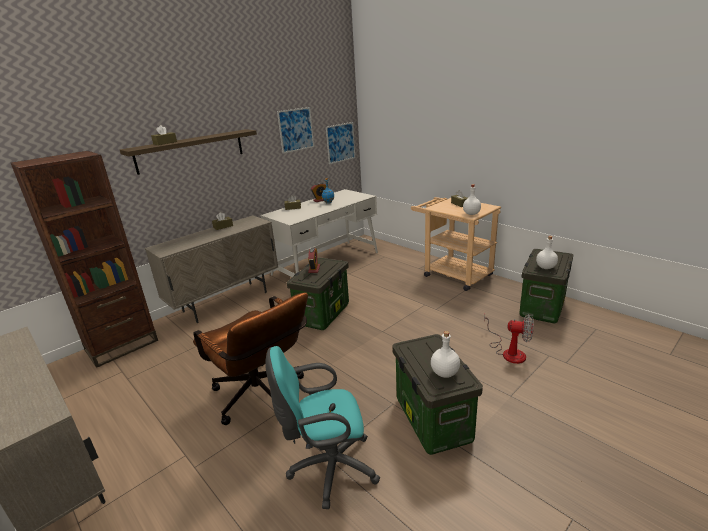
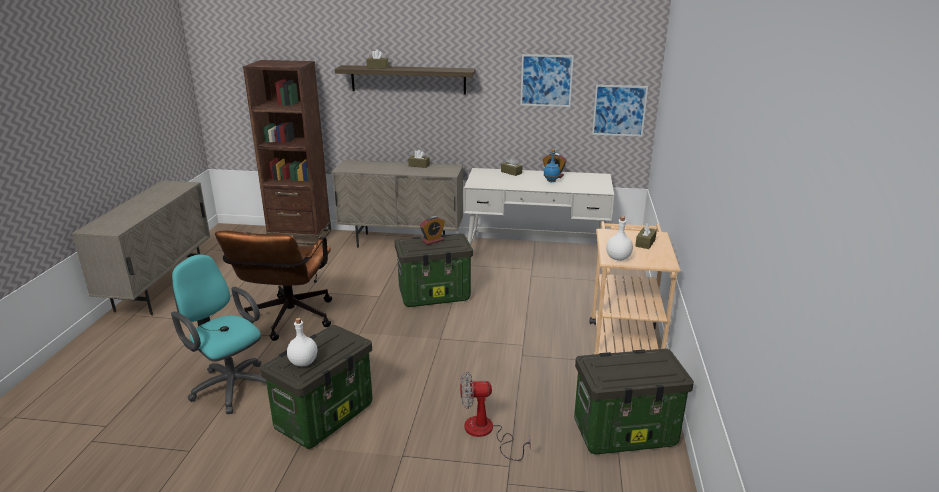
camera: 50 degrees right, 0 degrees up
fan [484,314,534,364] -> fan turned 105 degrees clockwise [460,371,531,461]
white bottle [536,236,558,269] -> none

